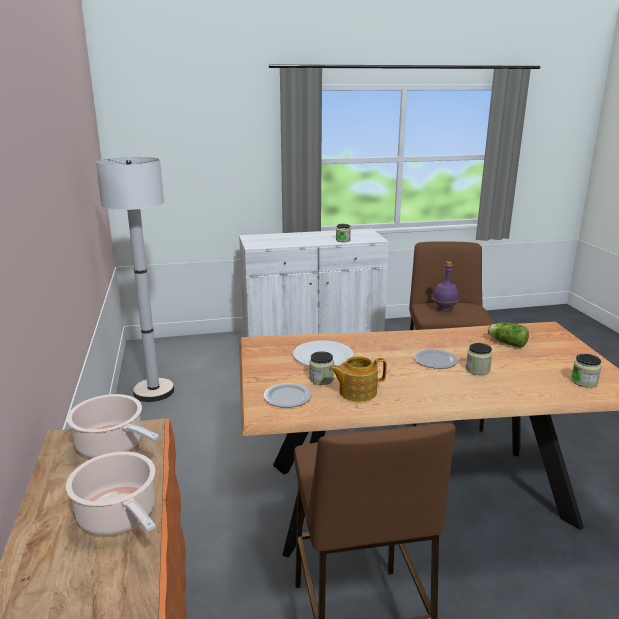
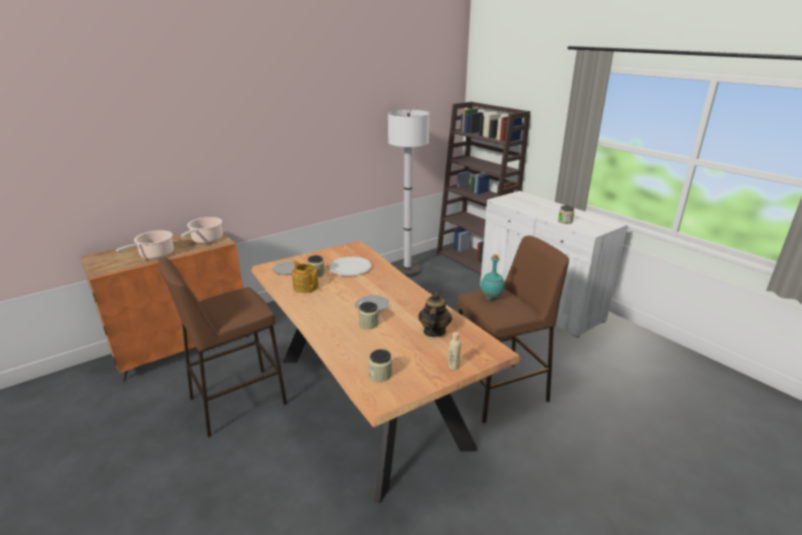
camera: 65 degrees right, 5 degrees up
purple bottle [433,261,459,311] -> turquoise bottle [480,254,505,300]
lettuce [488,322,529,348] -> teapot [418,292,452,337]
none -> brown bookcase [437,102,530,274]
none -> beige bottle [448,332,461,370]

